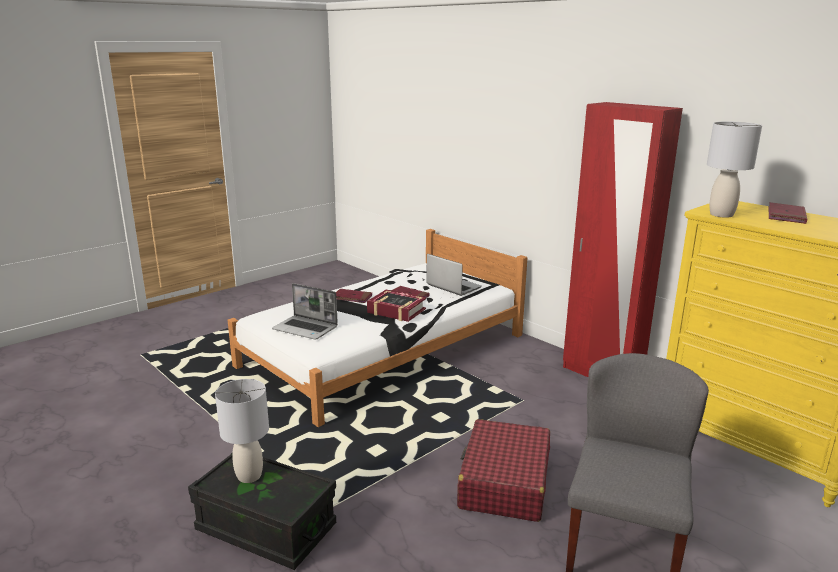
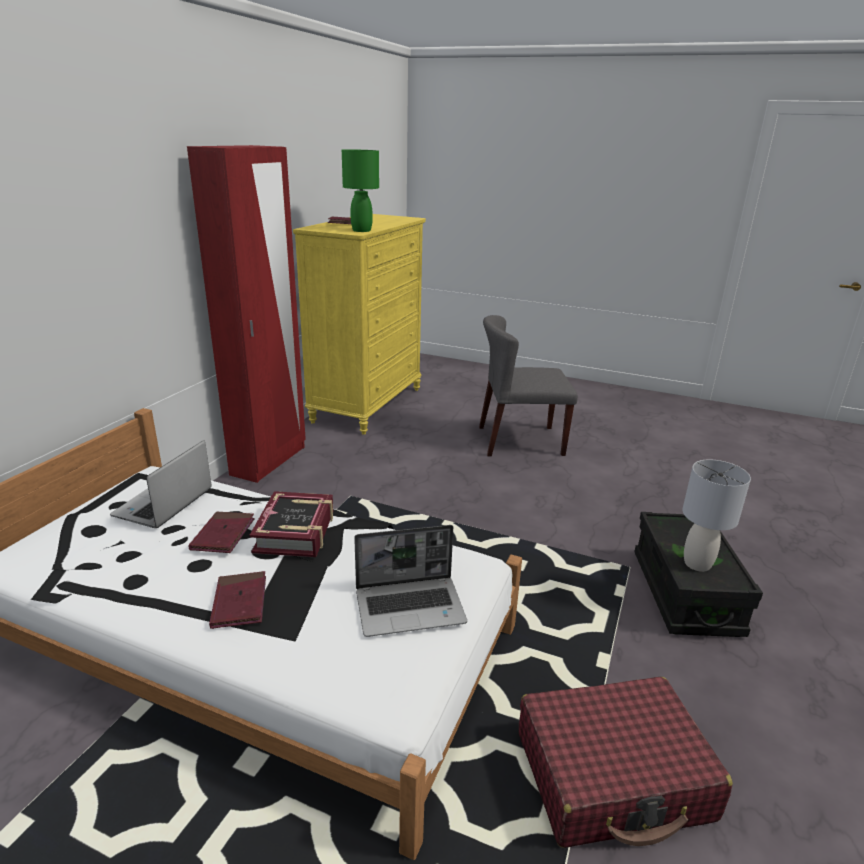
camera: 115 degrees left, 5 degrees up
laptop [272,283,338,340] -> laptop turned 75 degrees clockwise [354,525,467,637]
red suitcase [457,419,550,522] -> red suitcase moved to [519,676,733,848]
grey table lamp [707,121,762,218] -> green table lamp [342,149,379,232]

